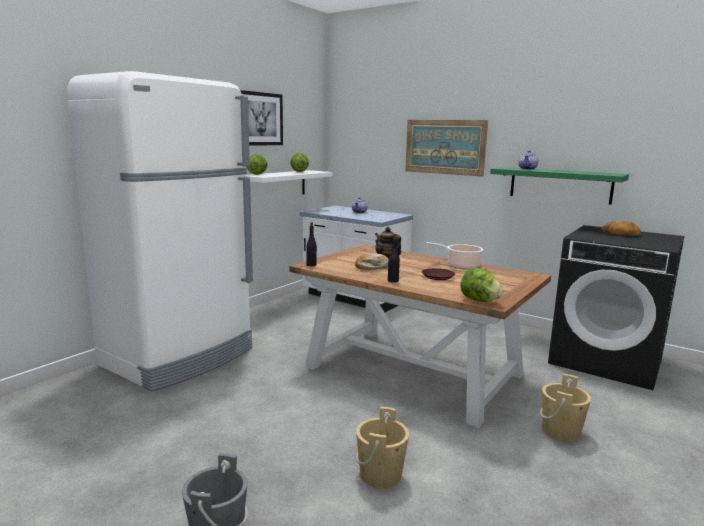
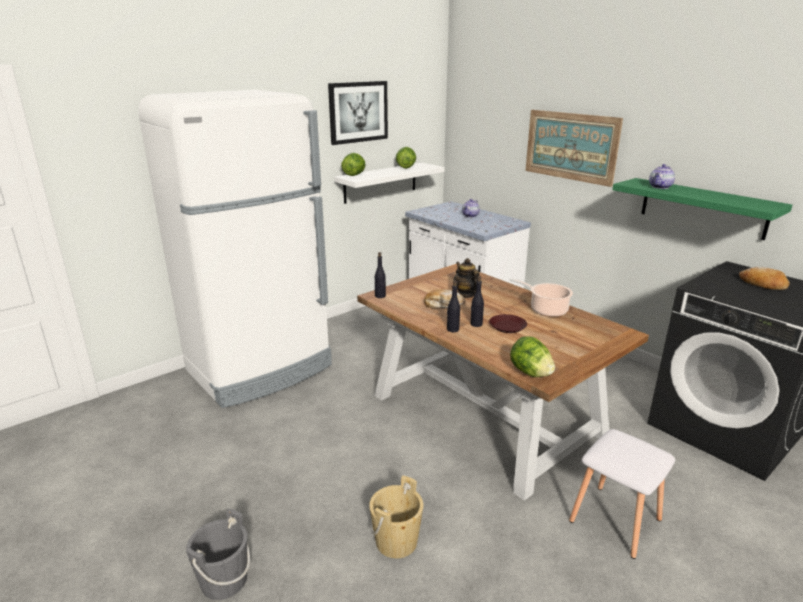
camera: 15 degrees right, 10 degrees up
beige bucket [540,374,591,442] -> white stool [569,429,675,559]
none -> black bottle [471,276,484,327]

